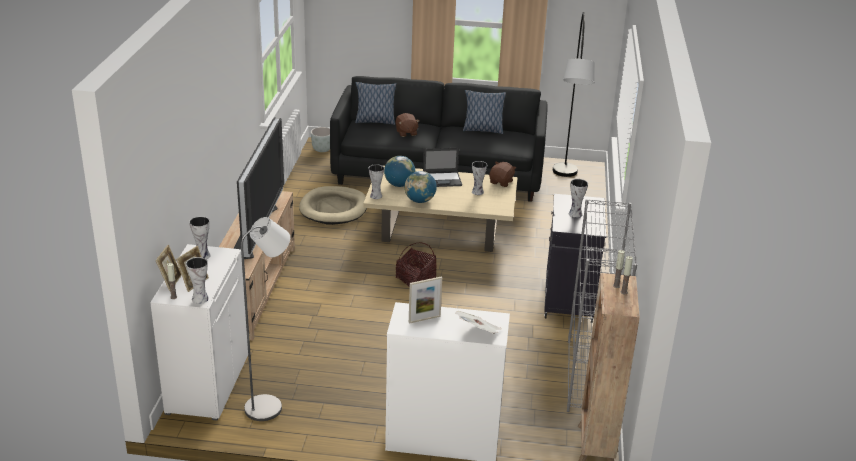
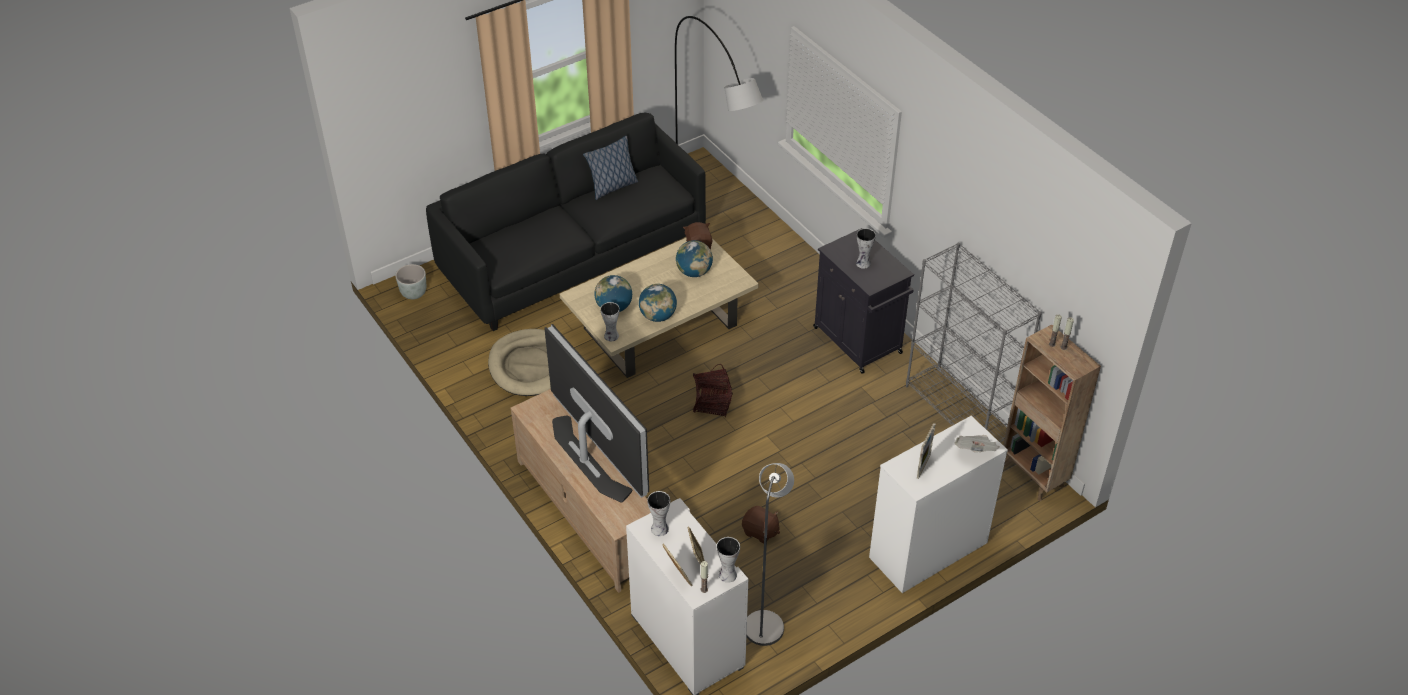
camera: 40 degrees left, 15 degrees up
pillow [355,82,396,125] -> none
brown plush toy [396,113,420,137] -> brown plush toy moved to [742,506,780,543]
laptop [423,148,462,187] -> none
vase [472,161,487,195] -> globe [676,240,713,277]

